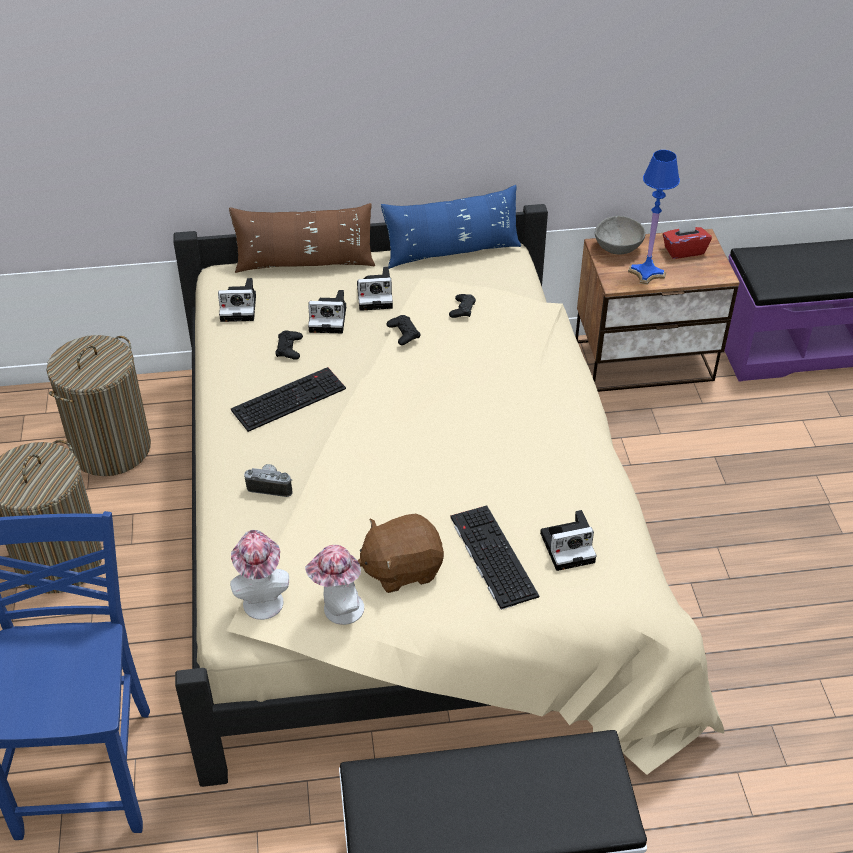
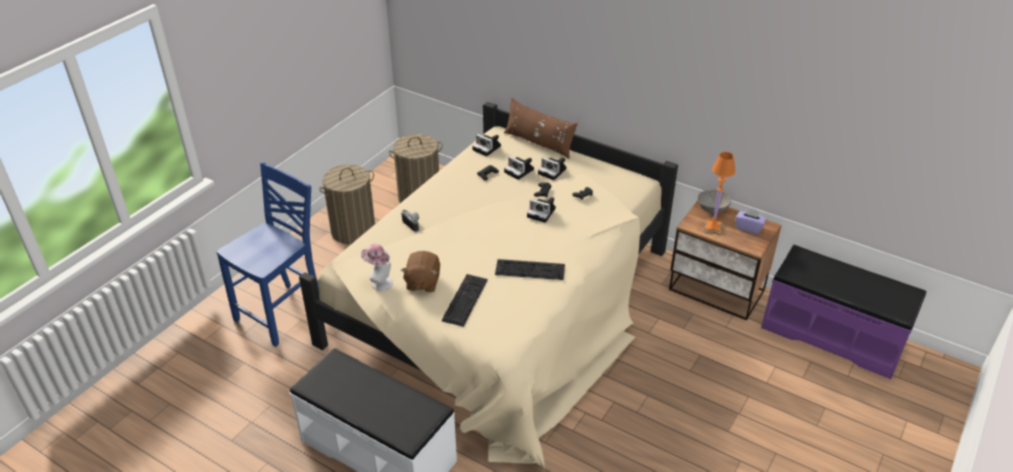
camera: 40 degrees right, 5 degrees down
hat [230,530,289,620] -> none
keyboard [231,367,346,432] -> keyboard moved to [495,259,565,280]
brown plush toy [358,513,444,593] -> brown plush toy turned 105 degrees counterclockwise [401,251,440,292]
blue pillow [381,185,521,269] -> none
camera [540,510,596,571] -> camera moved to [527,197,556,223]
blue table lamp [628,150,680,285] -> orange table lamp [702,152,736,235]
red tissue box [663,220,712,259] -> purple tissue box [736,208,766,234]

